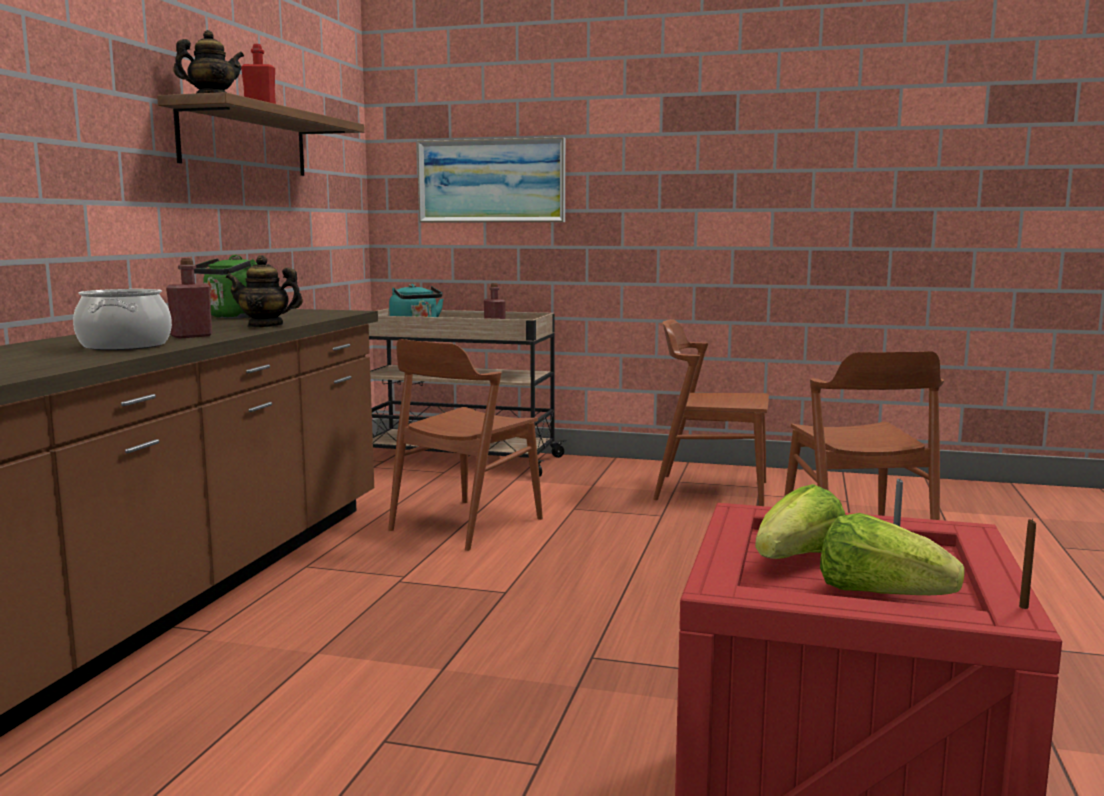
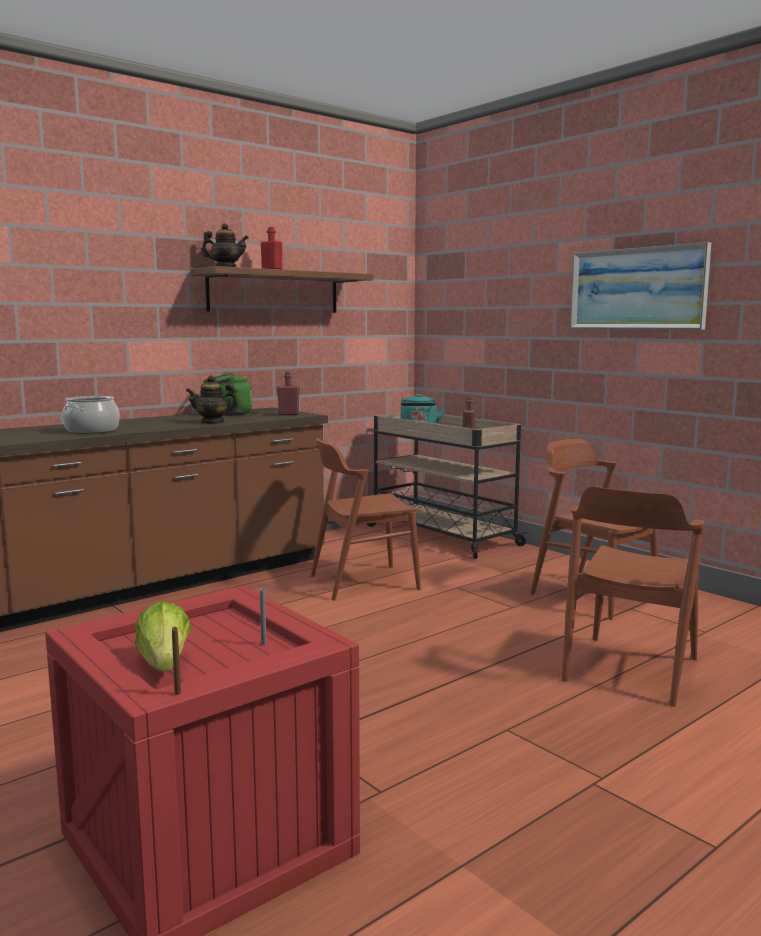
camera: 35 degrees right, 0 degrees up
red bottle [166,258,212,338] -> red bottle moved to [277,371,300,415]
teapot [226,255,303,328] -> teapot turned 45 degrees counterclockwise [186,376,239,424]
picture [417,137,565,222] -> picture moved to [570,242,711,330]
lettuce [755,484,845,559] -> none

